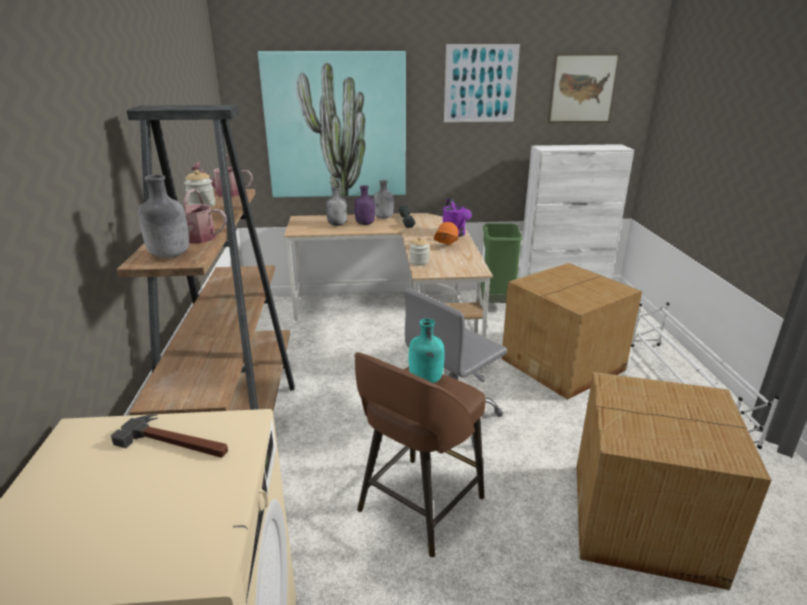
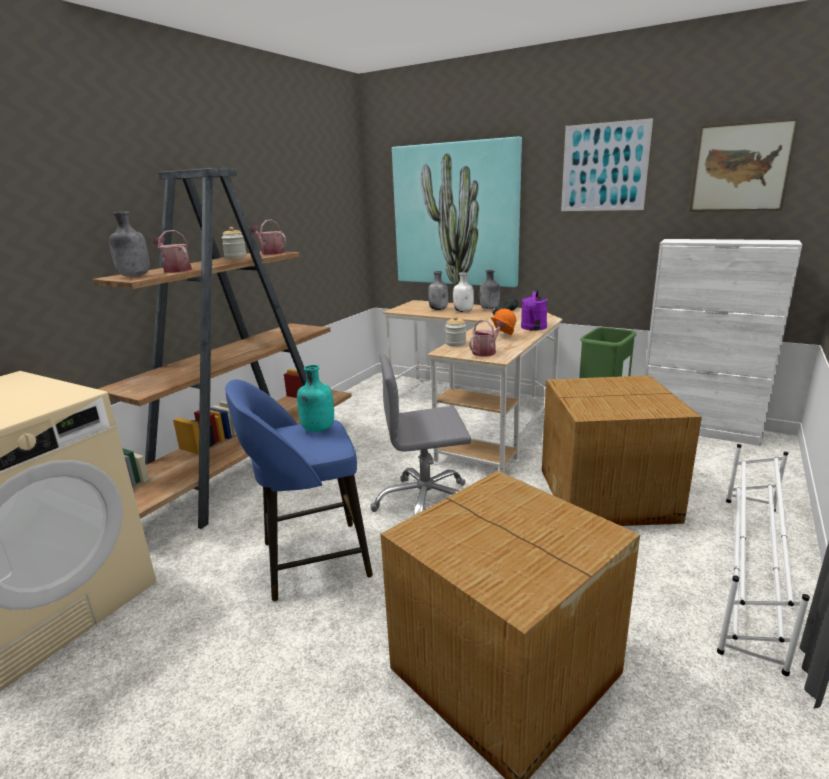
camera: 35 degrees right, 5 degrees down
hammer [111,414,228,458] -> none
purple bottle [354,185,375,225] -> white bottle [453,272,474,312]
brown stool [355,352,486,557] -> blue stool [225,379,373,602]
none -> watering can [469,319,505,356]

